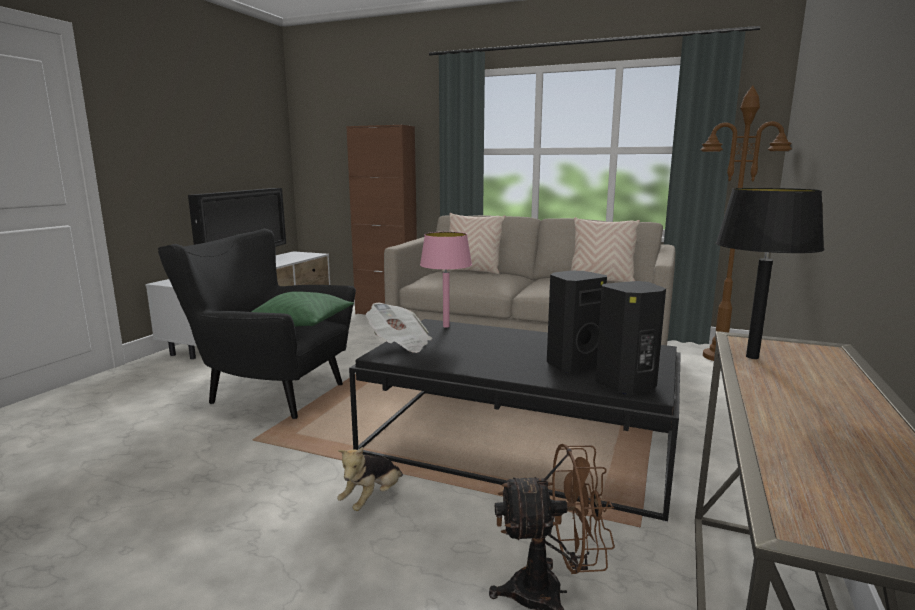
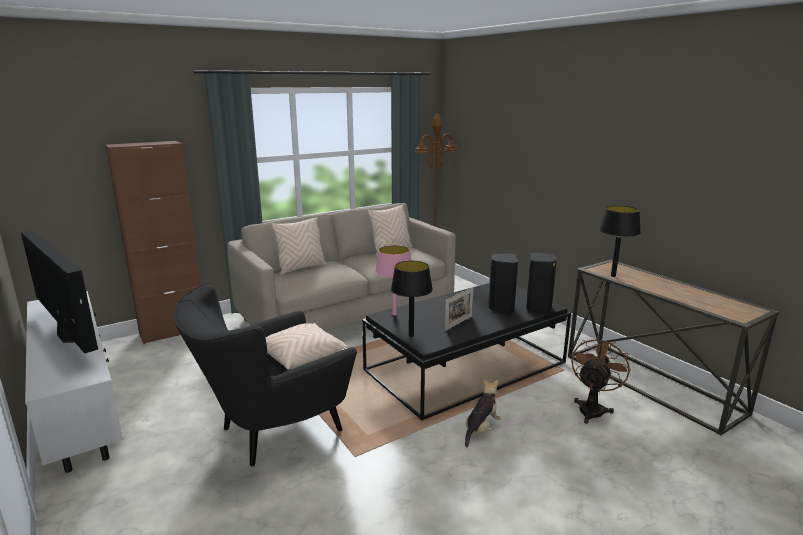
camera: 55 degrees left, 5 degrees up
green pillow [252,291,354,327] -> beige pillow [266,323,349,370]
plush toy [337,447,403,511] -> plush toy turned 120 degrees counterclockwise [465,379,501,447]
newspaper [366,303,432,353] -> black table lamp [391,261,433,337]
none -> picture frame [445,287,473,331]

